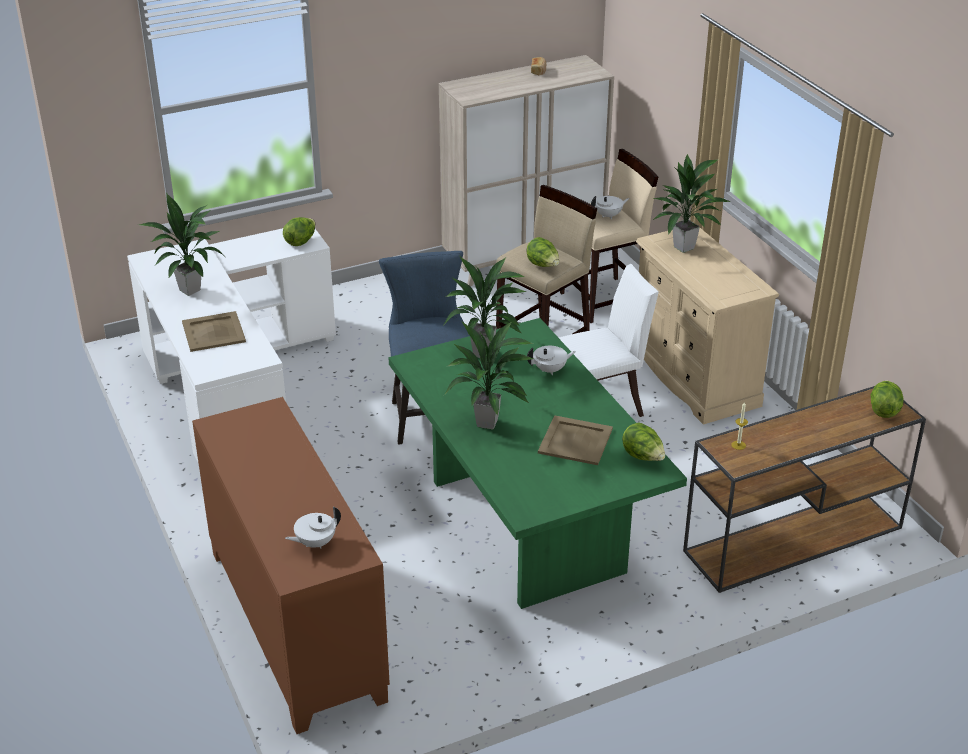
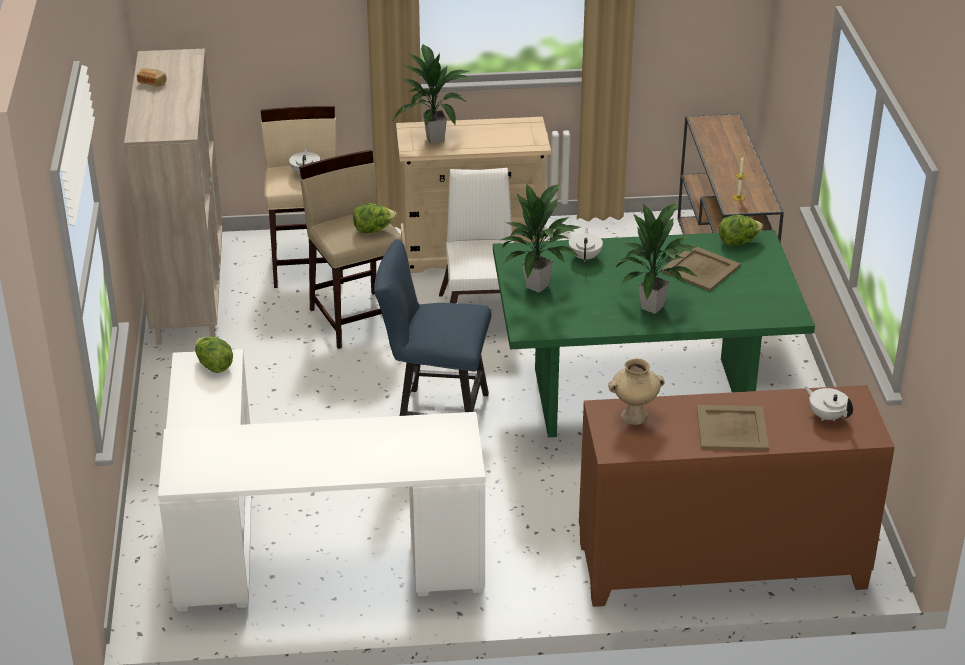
camera: 70 degrees left, 0 degrees up
potted plant [139,193,223,296] -> none
beige tray [182,311,246,352] -> beige tray moved to [697,405,769,450]
white teapot [285,507,341,548] -> white teapot turned 150 degrees clockwise [805,386,853,421]
lettuce [871,380,903,418] -> none
none -> beige vase [608,359,665,425]

